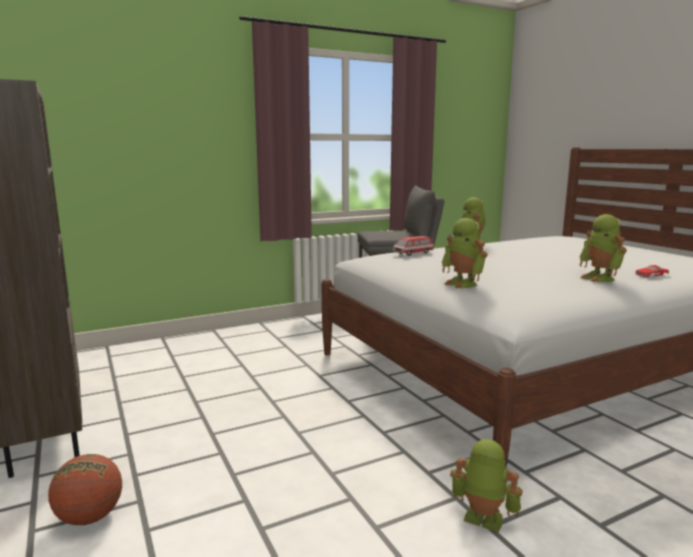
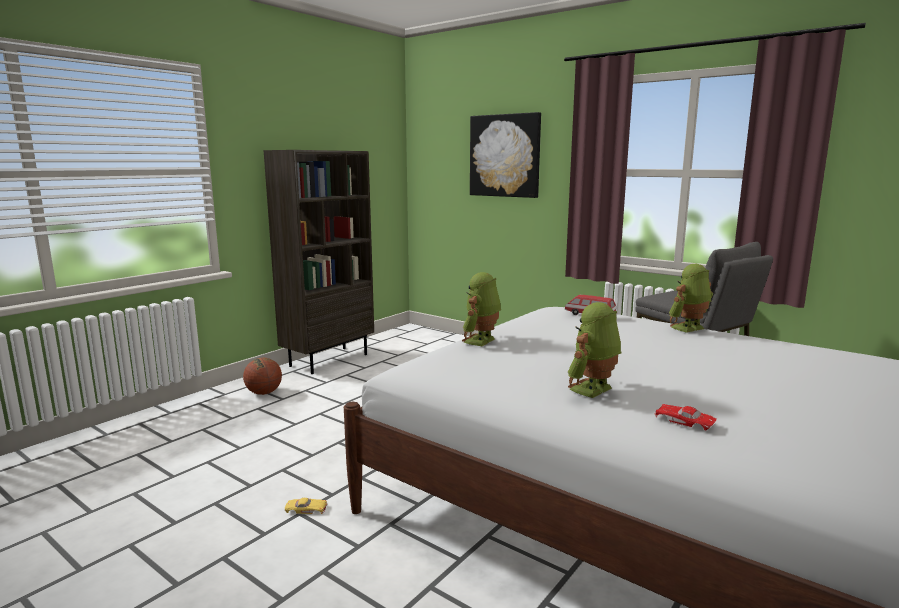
camera: 65 degrees right, 0 degrees up
toy robot [450,439,523,532] -> yellow toy car [285,498,327,515]
none -> picture [470,112,541,198]

